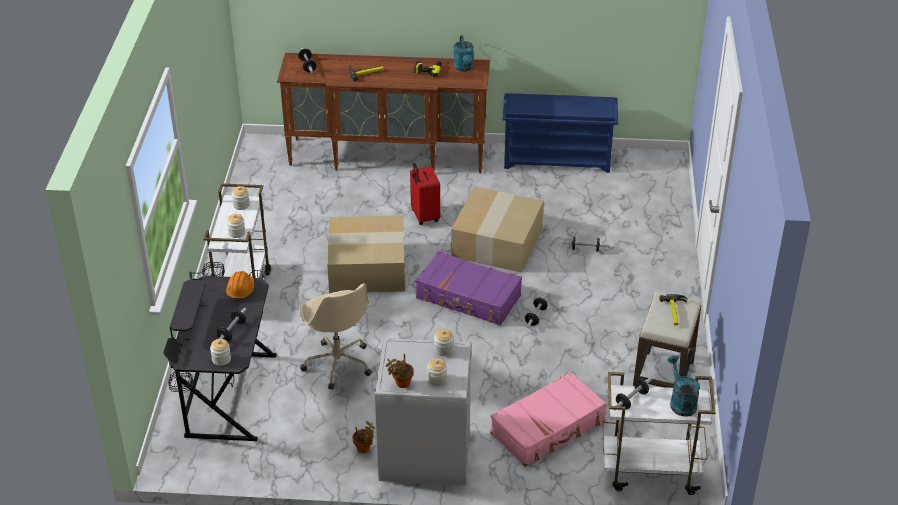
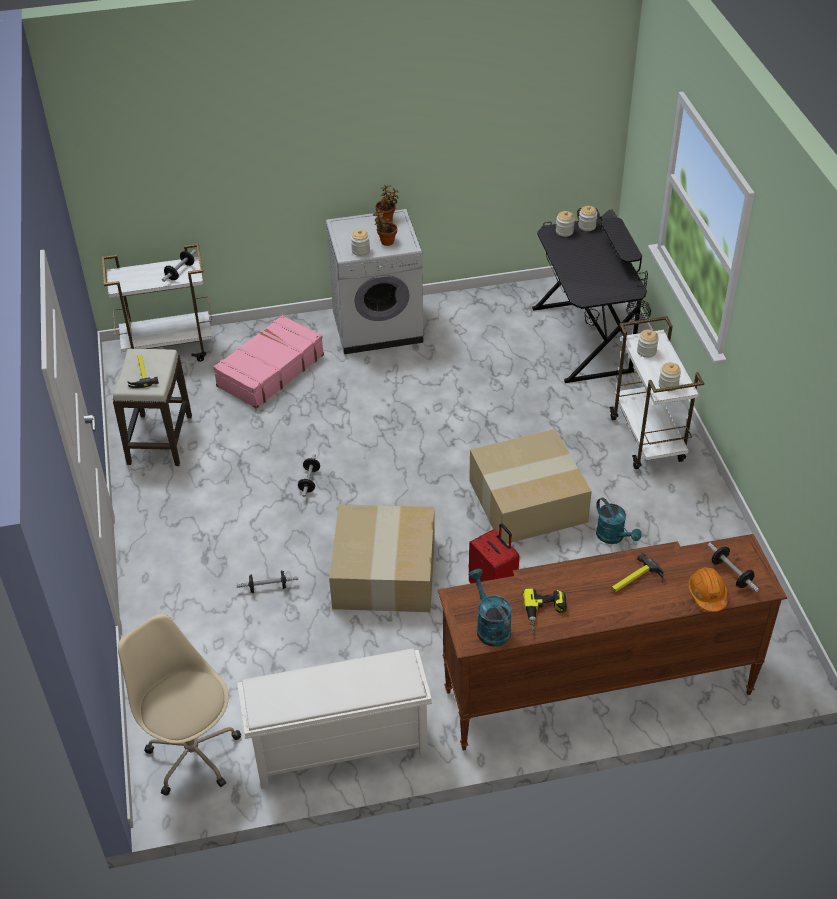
camera: 165 degrees right, 5 degrees up
dumbbell [217,308,247,342] -> none
orange hard hat [226,271,254,299] -> orange hard hat moved to [688,567,728,612]
beige office chair [300,283,372,390] -> beige office chair moved to [118,614,242,796]
potted plant [352,421,375,453] -> potted plant moved to [373,210,397,246]
purple suitcase [416,251,522,325] -> none
jar [427,358,447,386] -> jar moved to [578,206,597,231]
blue shoe rack [503,93,618,173] -> white shoe rack [237,648,432,789]
turquoise watering can [667,356,700,417] -> turquoise watering can moved to [596,498,642,544]

